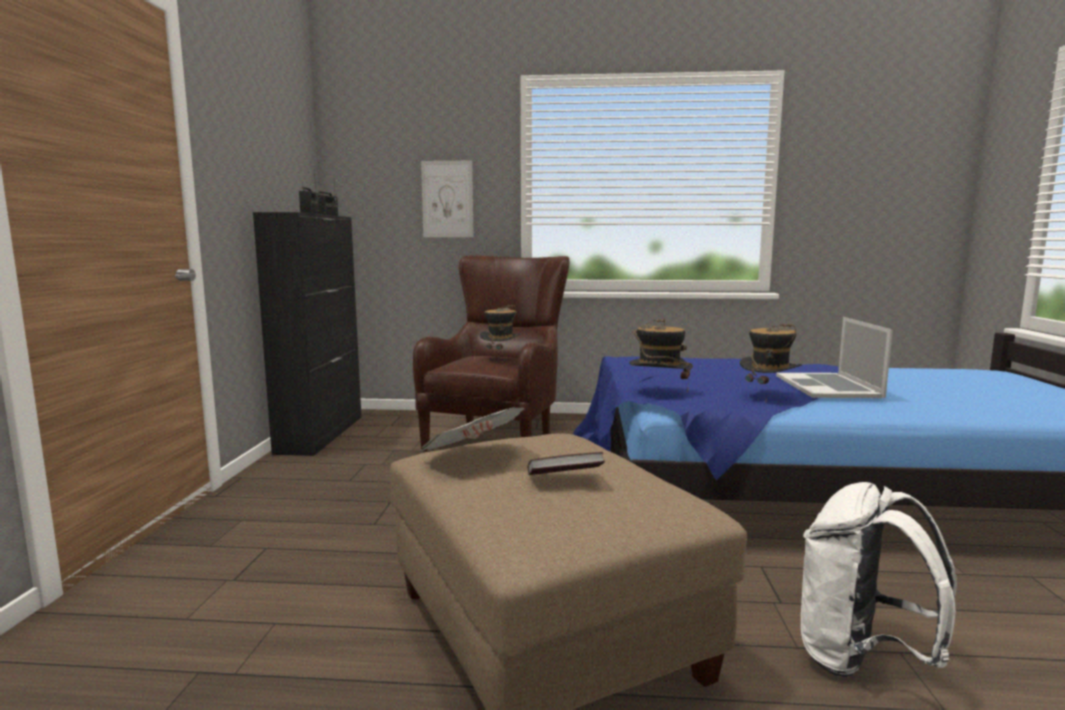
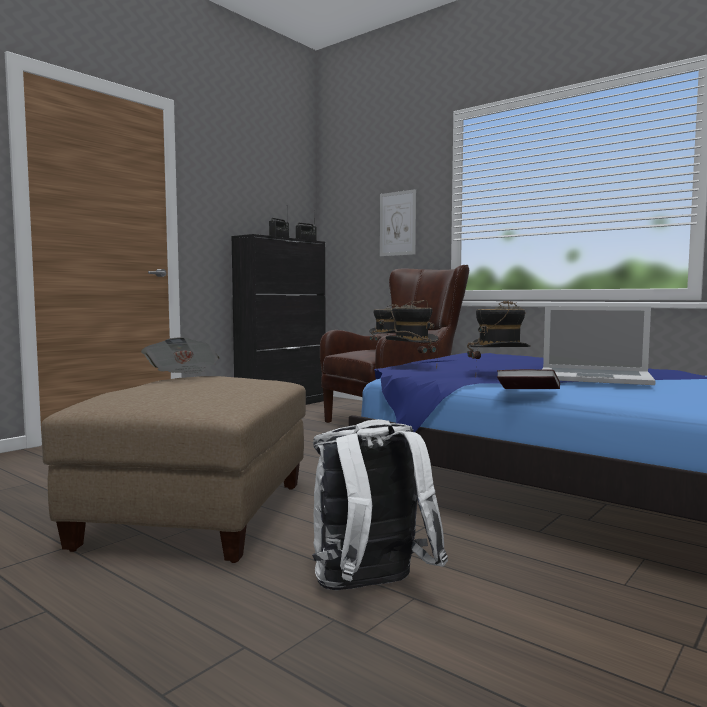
camera: 35 degrees right, 5 degrees down
book [528,452,605,475] -> book moved to [497,369,560,389]
laptop [776,317,893,398] -> laptop turned 105 degrees counterclockwise [542,306,656,385]

